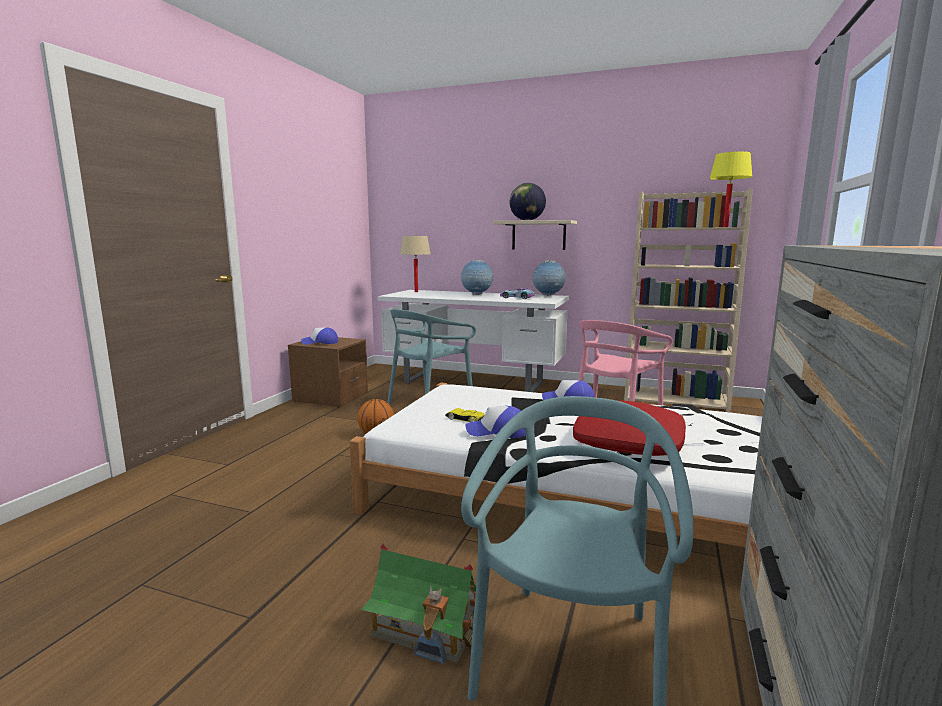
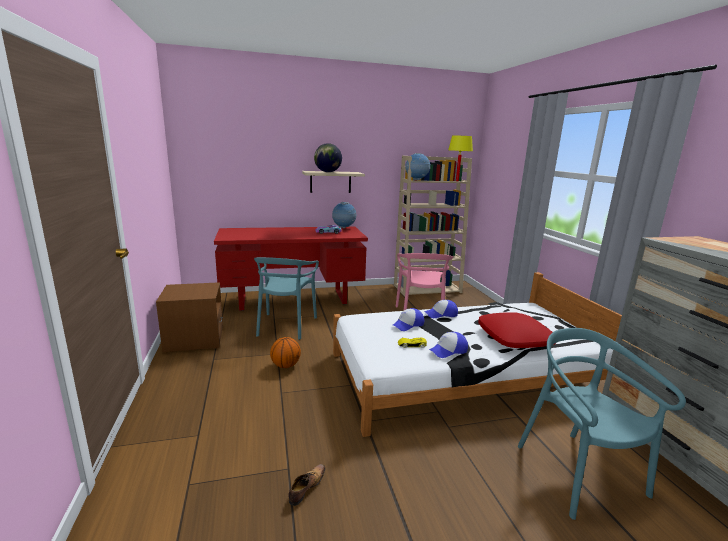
camera: 35 degrees left, 5 degrees up
cap [301,327,338,345] -> cap moved to [393,308,424,331]
toy house [361,544,476,664] -> none
white desk [378,290,569,392] -> red desk [214,226,368,311]
beige table lamp [400,236,431,292] -> none
globe [460,260,493,295] -> globe moved to [405,153,430,180]
none -> shoe [288,464,325,506]

